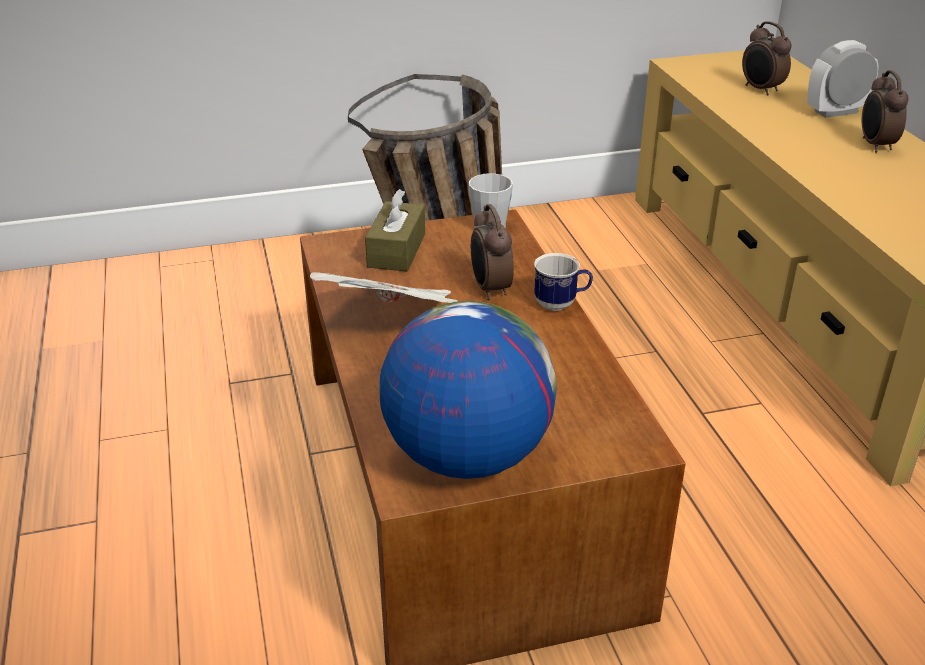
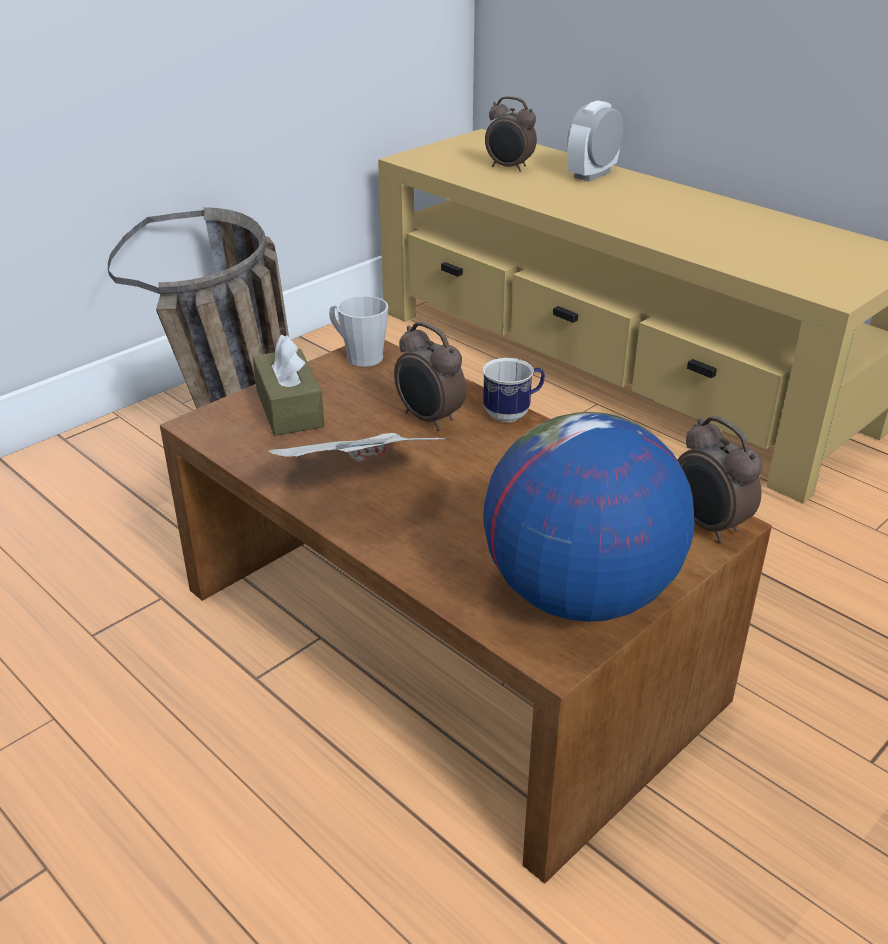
camera: 30 degrees left, 0 degrees up
alarm clock [862,70,909,153] -> alarm clock moved to [678,416,763,543]

